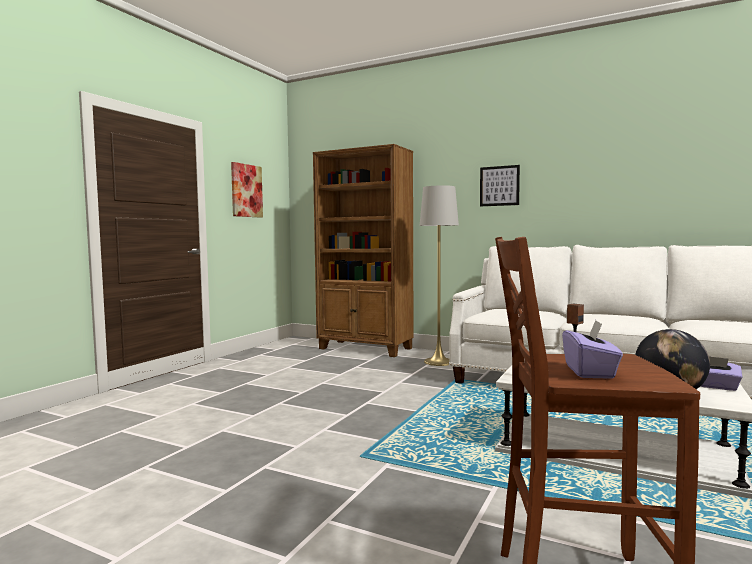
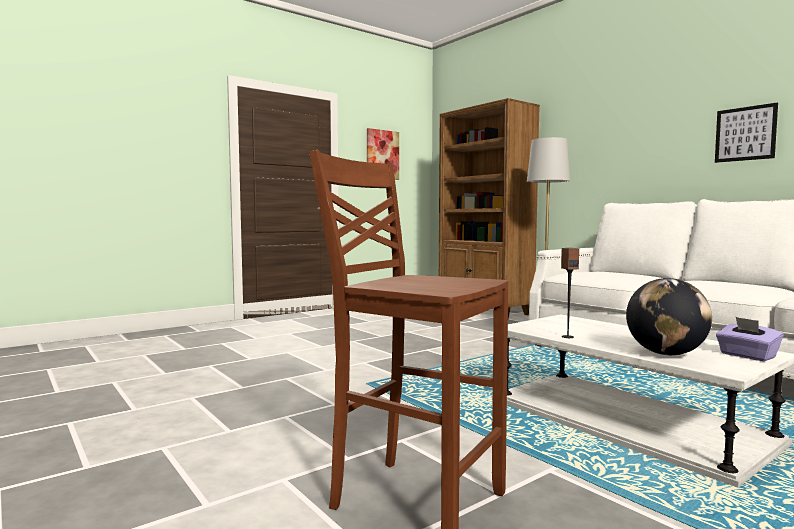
camera: 25 degrees right, 0 degrees up
picture [480,165,520,206] -> picture moved to [715,102,778,163]
purple tissue box [562,320,623,379] -> none

